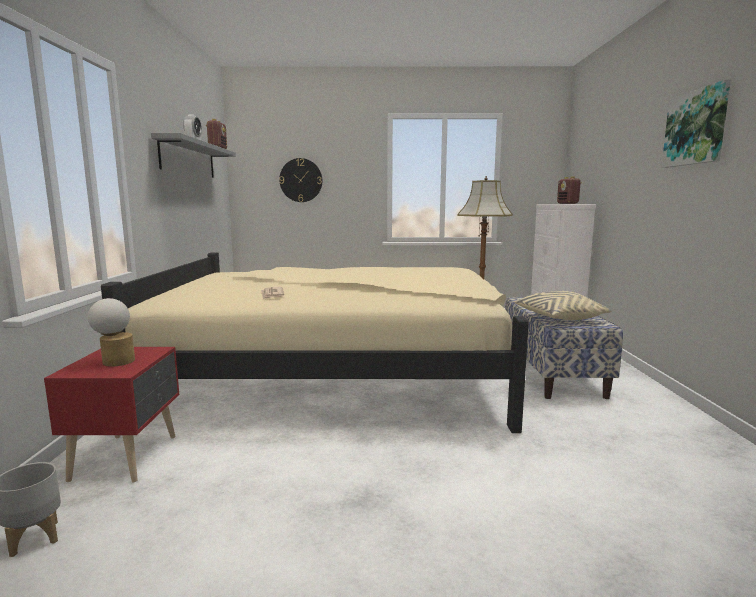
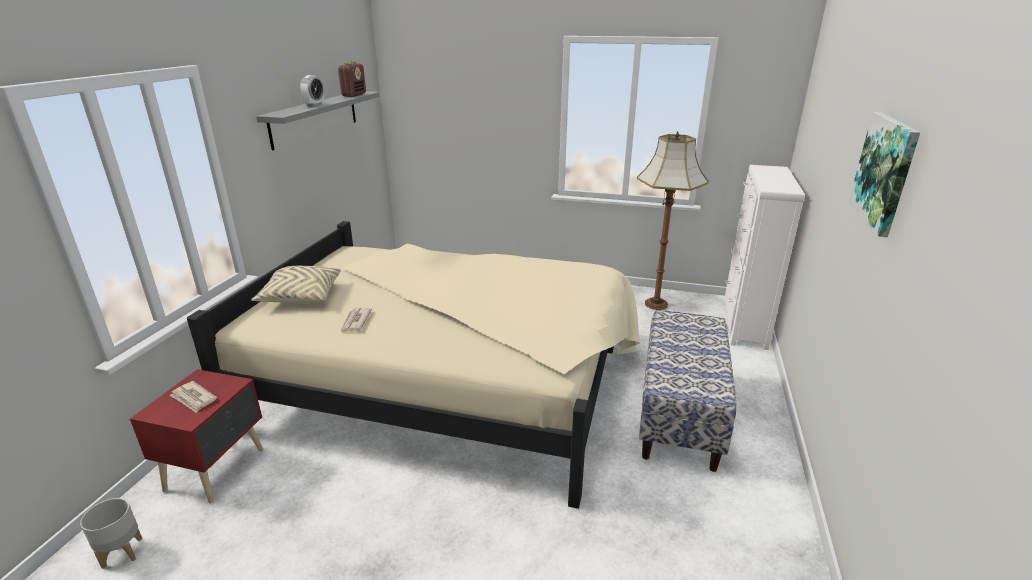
camera: 15 degrees right, 15 degrees up
table lamp [88,298,135,367] -> newspaper [169,381,217,413]
wall clock [279,158,322,202] -> none
beige pillow [513,291,611,320] -> beige pillow moved to [251,266,341,304]
radio [557,176,582,204] -> none

